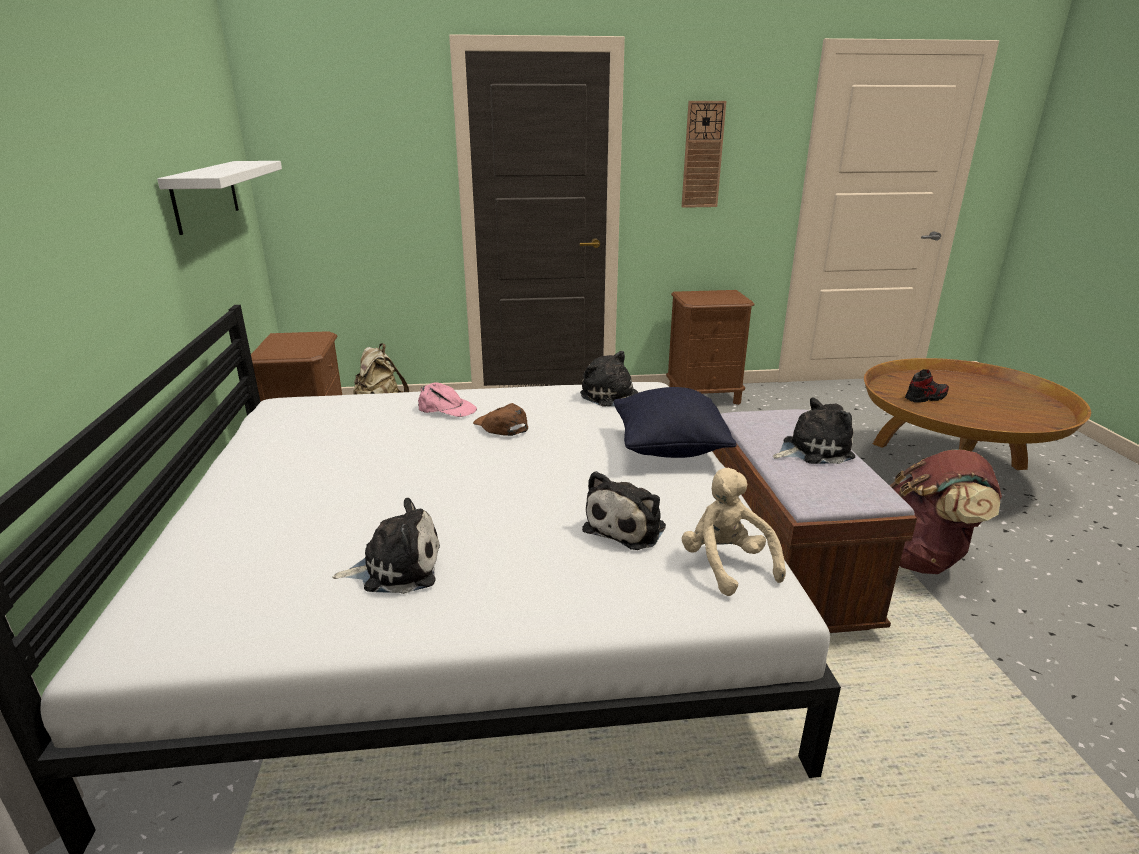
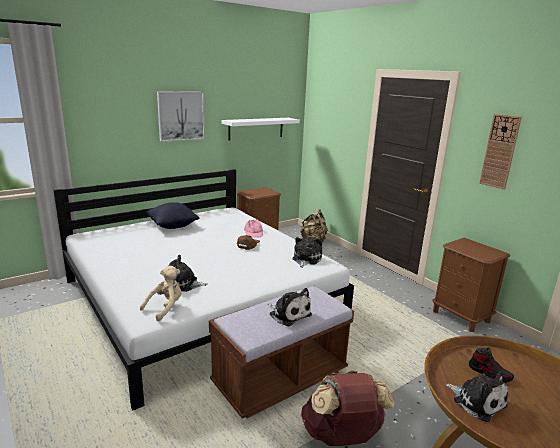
camera: 60 degrees right, 5 degrees down
plush toy [332,498,440,594] -> plush toy moved to [445,372,508,422]
black pillow [614,387,737,458] -> black pillow moved to [146,202,200,229]
none -> picture [157,92,205,142]

